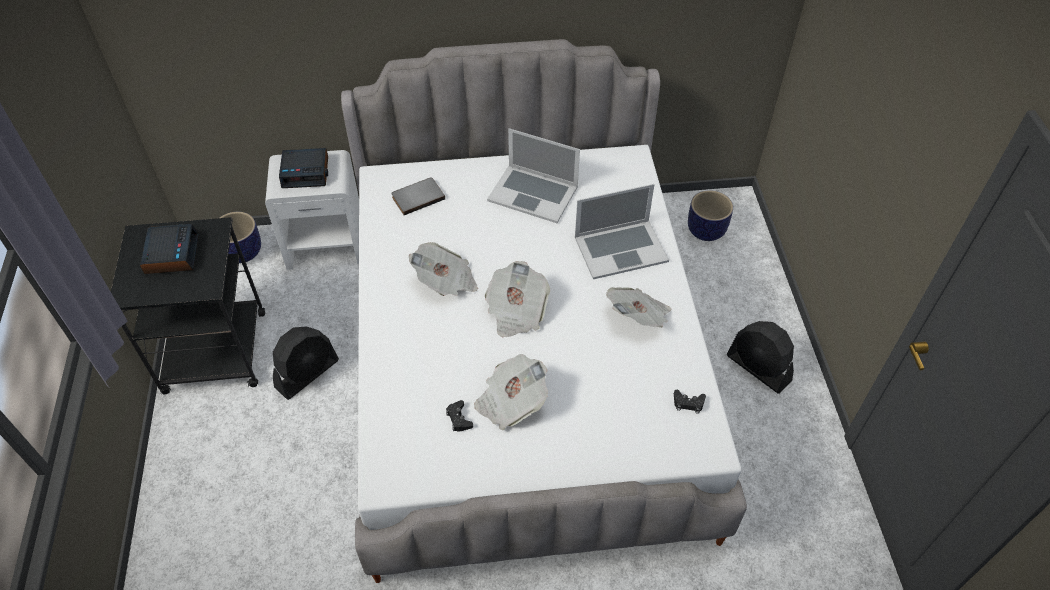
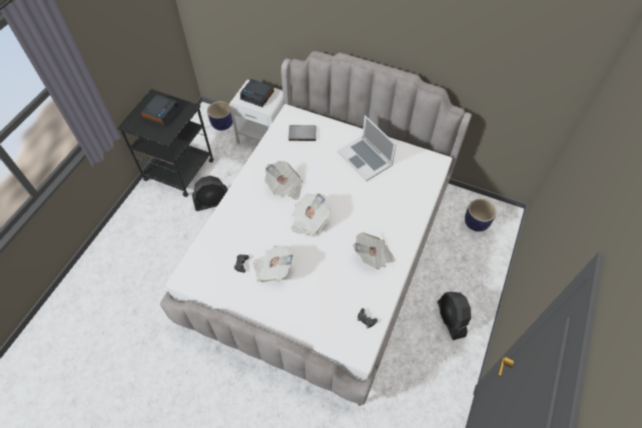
camera: 30 degrees right, 5 degrees up
laptop [575,184,669,279] -> none

